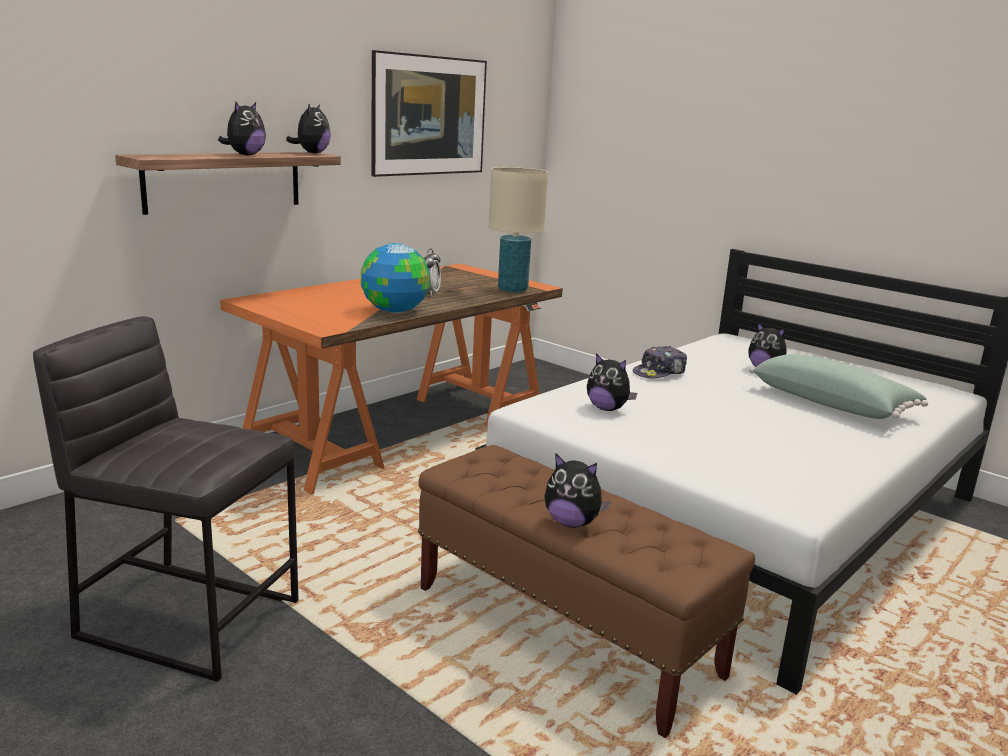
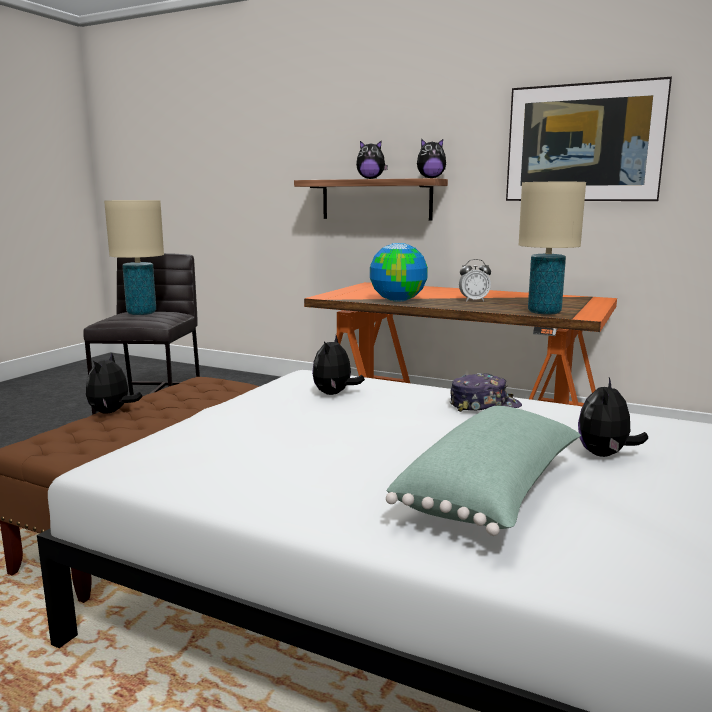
camera: 75 degrees right, 5 degrees down
cap [633,346,687,378] -> cap turned 135 degrees clockwise [450,373,522,412]
none -> beige table lamp [104,200,164,315]

